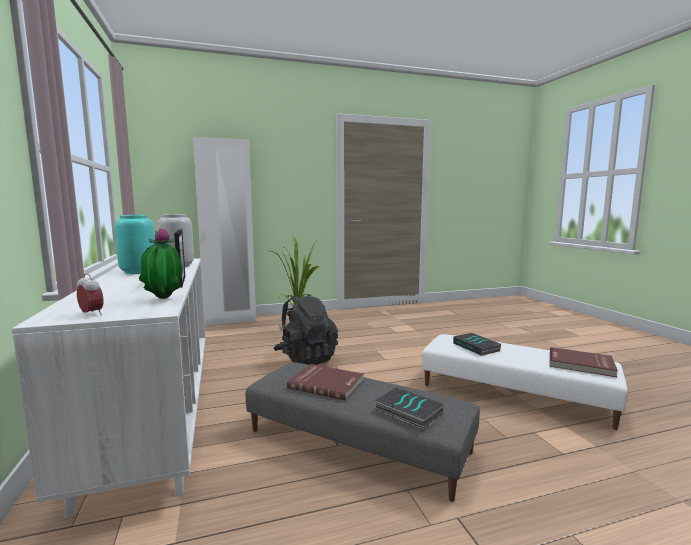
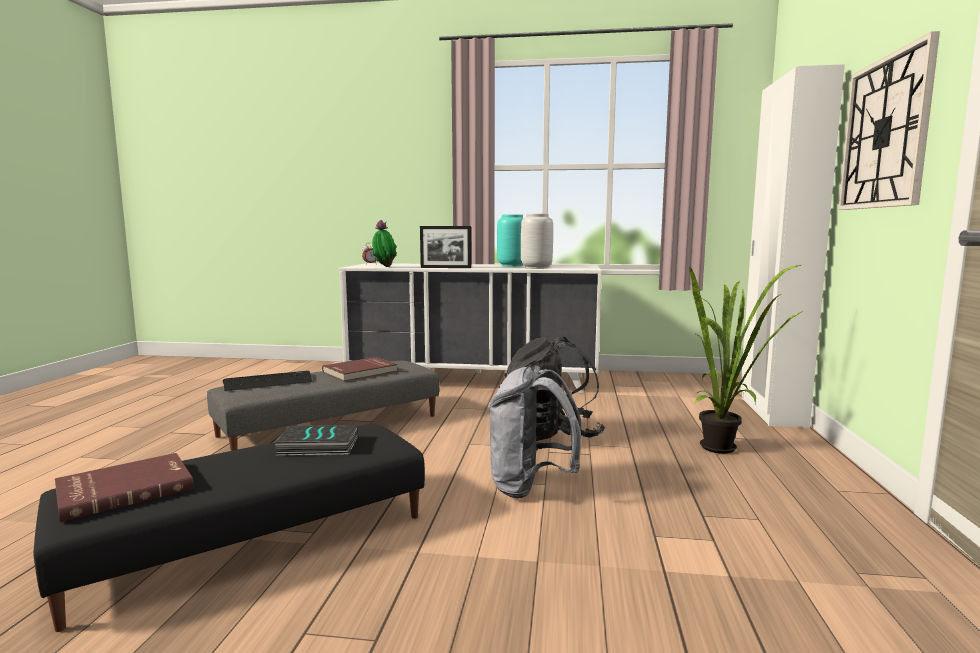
camera: 115 degrees right, 0 degrees up
book [375,387,444,430] -> keyboard [223,371,313,391]
white ottoman [422,334,627,430] -> black ottoman [34,424,425,632]
none -> grey backpack [488,365,582,498]
none -> wall clock [838,31,940,210]

